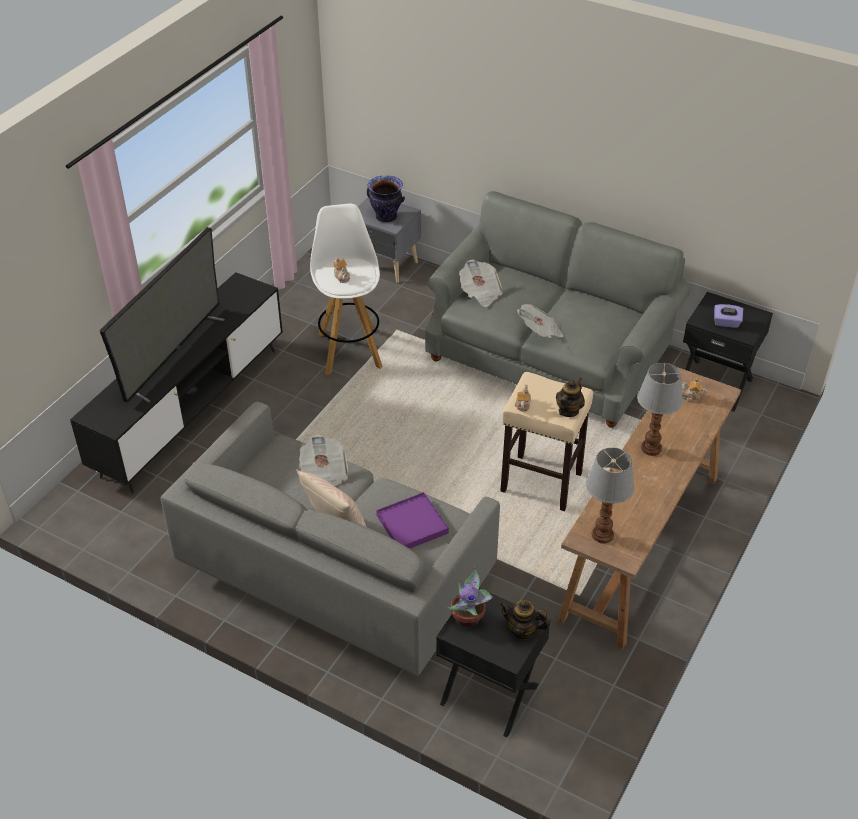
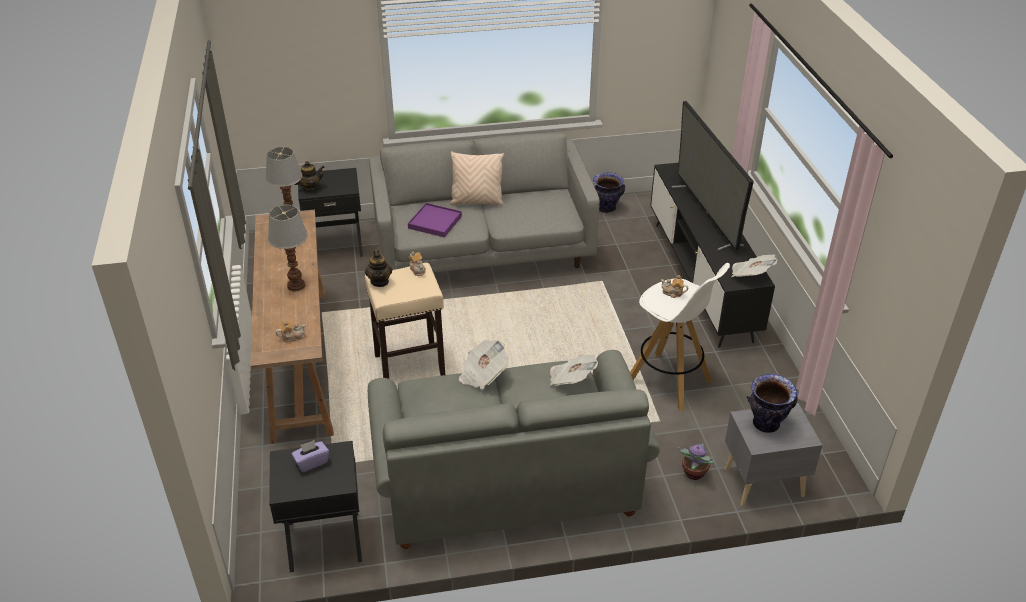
camera: 140 degrees right, 5 degrees down
newspaper [299,435,348,486] -> newspaper moved to [732,255,777,277]
potted plant [447,567,493,627] -> potted plant moved to [678,444,715,480]
none -> vase [593,172,625,213]

